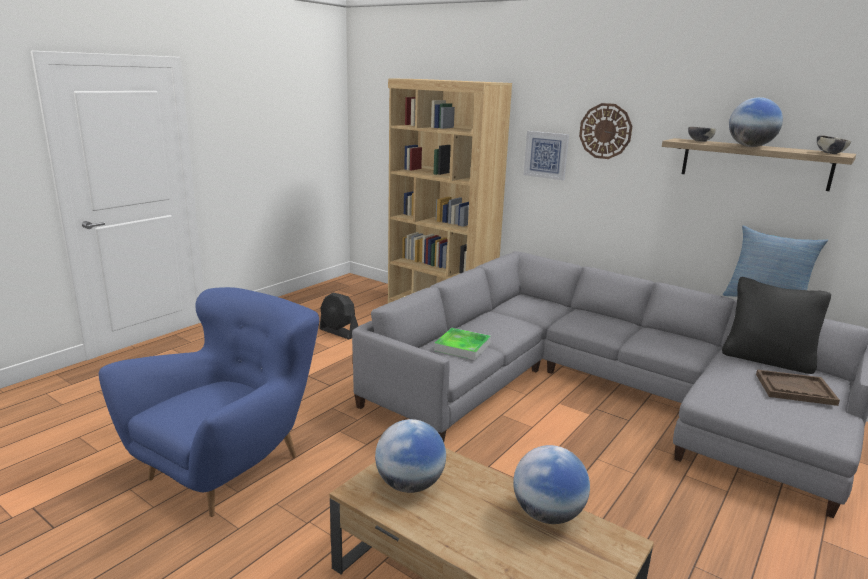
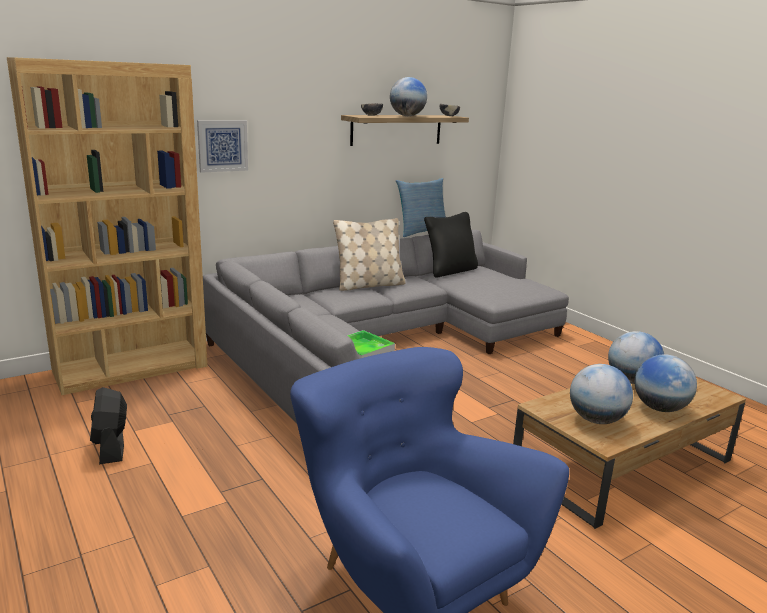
camera: 70 degrees left, 0 degrees up
black fan [319,292,358,339] -> black fan turned 105 degrees clockwise [90,387,127,464]
wall clock [579,103,632,159] -> none
brown tray [756,369,840,406] -> none
none -> beige pillow [333,218,406,291]
none -> globe [635,354,697,412]

